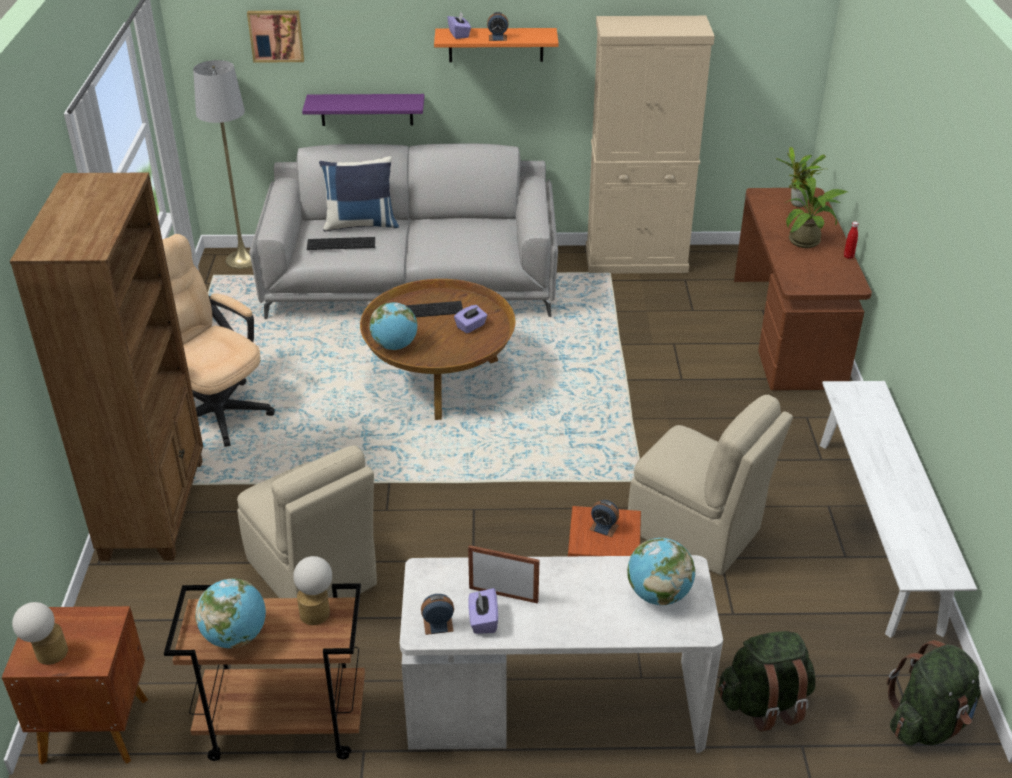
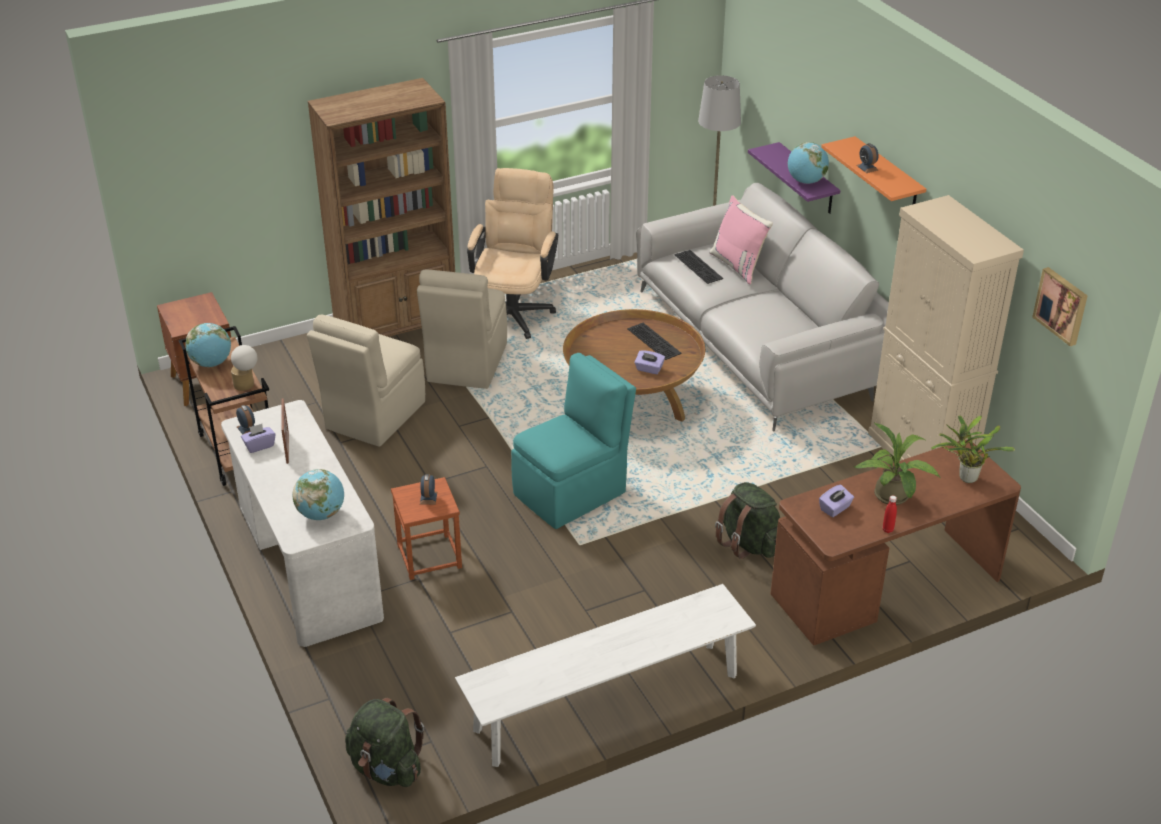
camera: 65 degrees right, 0 degrees up
table lamp [12,602,68,665] -> none
picture [247,10,304,62] -> picture moved to [1032,267,1088,346]
blue pillow [319,156,399,231] -> pink pillow [709,195,773,284]
globe [370,302,418,350] -> globe moved to [787,142,829,184]
purple tissue box [447,12,471,39] -> purple tissue box moved to [819,485,854,517]
beige chair [628,395,793,575] -> beige chair moved to [417,269,507,389]
green backpack [718,631,815,732] -> green backpack moved to [715,482,780,559]
none -> turquoise chair [511,353,636,529]

